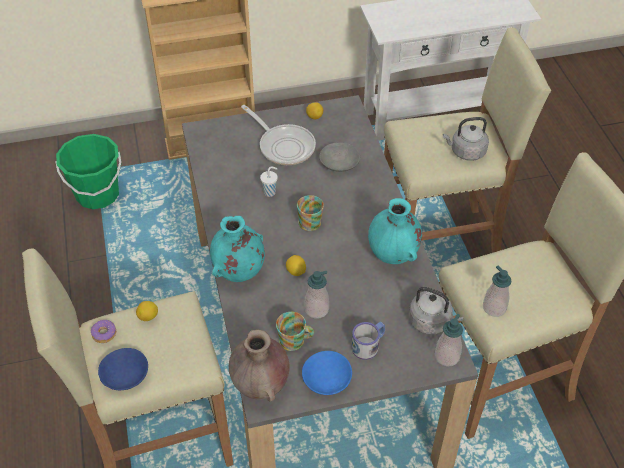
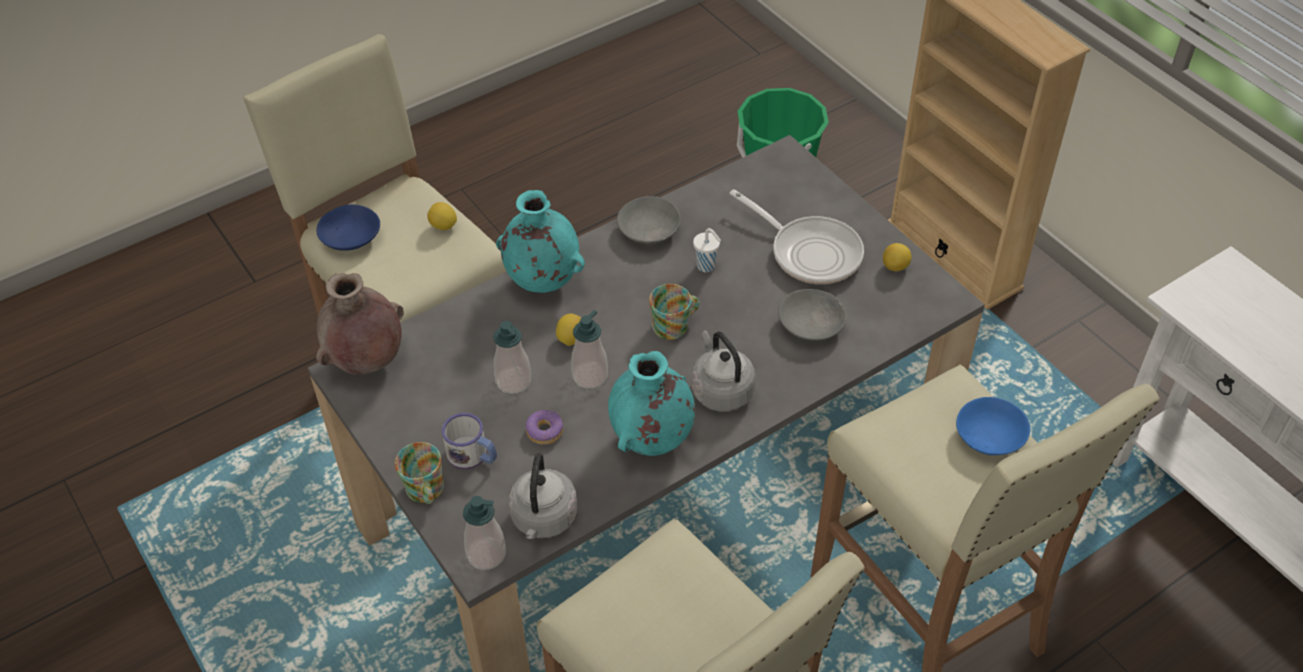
camera: 70 degrees right, 0 degrees up
donut [91,320,116,343] -> donut moved to [525,410,563,445]
frying pan [241,105,316,165] -> frying pan turned 75 degrees counterclockwise [729,189,864,284]
mug [276,312,314,351] -> mug moved to [395,442,444,504]
blue bowl [302,351,352,395] -> blue bowl moved to [956,397,1030,455]
grey kettle [443,117,489,161] -> grey kettle moved to [692,330,755,412]
soap dispenser [483,266,512,317] -> soap dispenser moved to [571,310,608,389]
none -> grey bowl [617,196,681,244]

